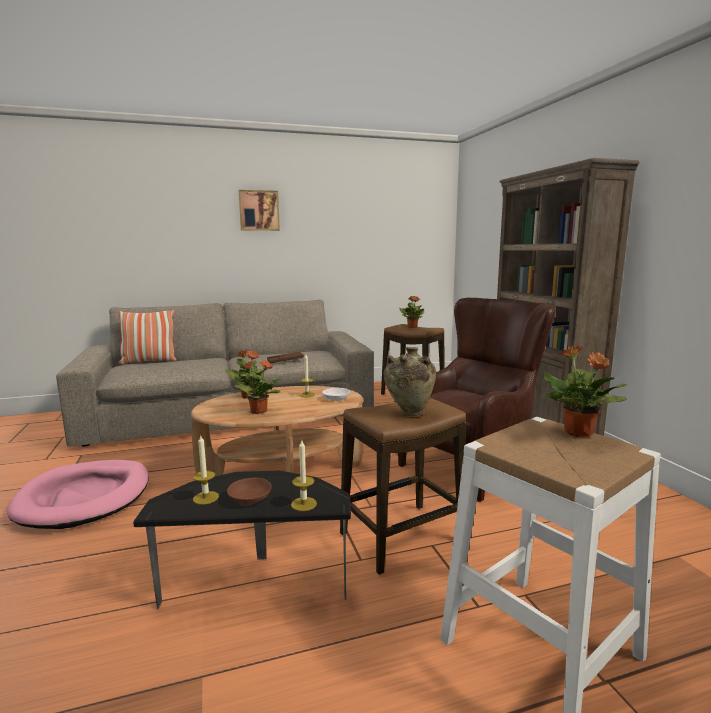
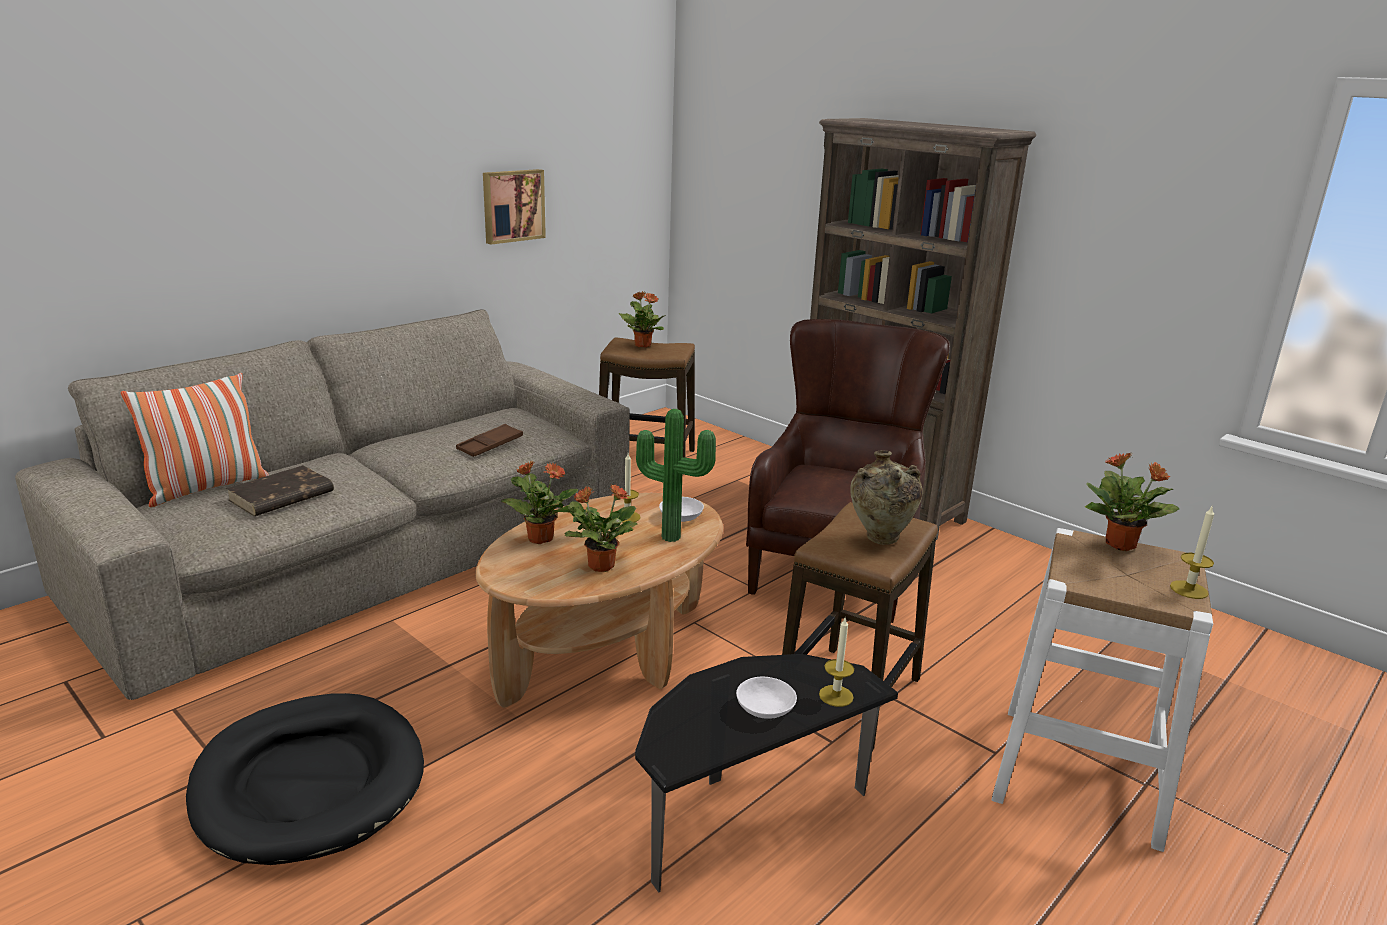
camera: 30 degrees left, 10 degrees up
pink dog bed [7,460,149,529] -> black dog bed [186,693,424,865]
candle [193,434,219,505] -> candle moved to [1170,507,1214,599]
brown bowl [227,478,272,505] -> white bowl [736,677,797,719]
picture [239,190,280,231] -> picture moved to [483,169,546,245]
none -> brown book [226,465,334,516]
none -> potted plant [636,409,716,542]

